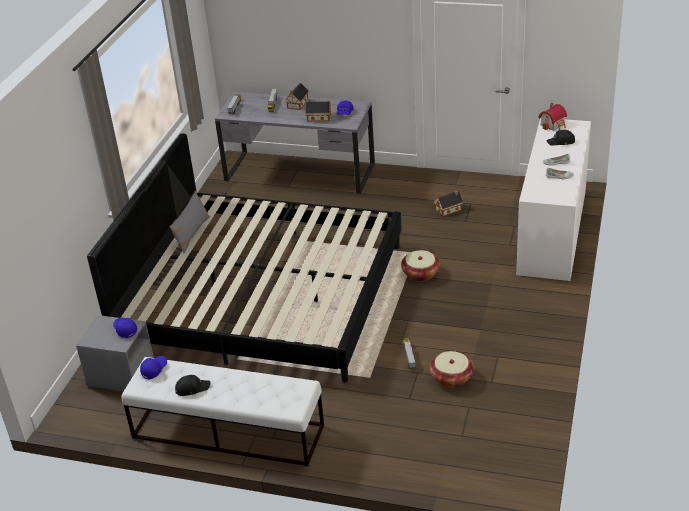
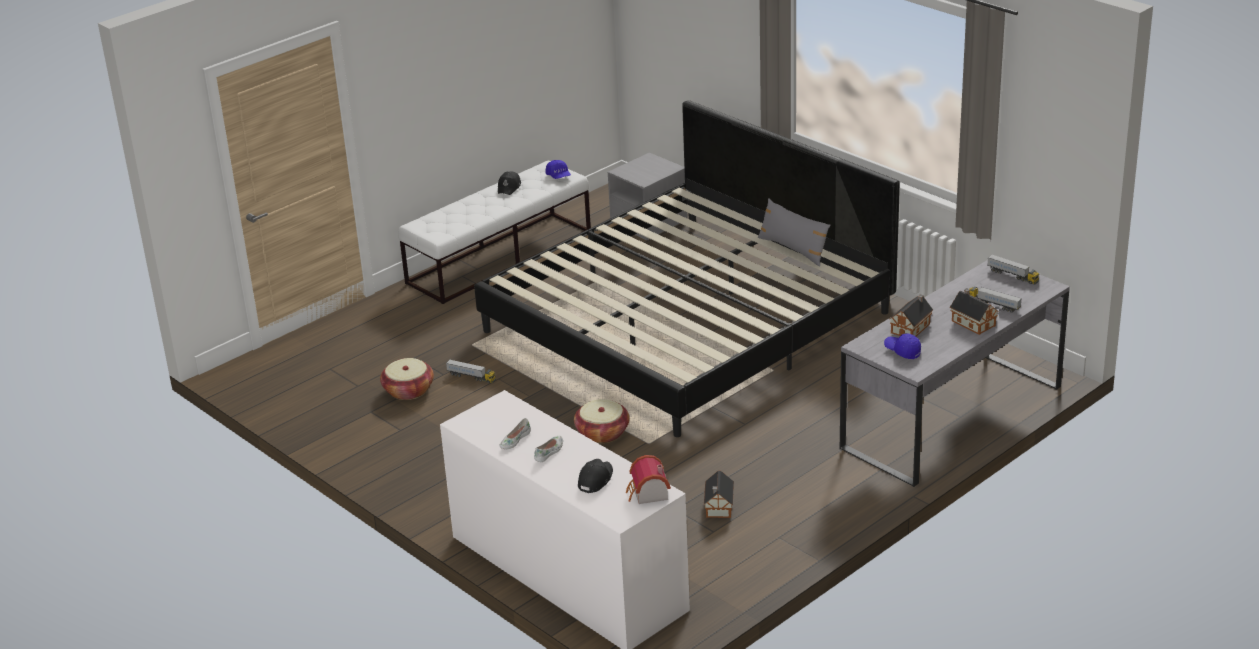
camera: 120 degrees right, 5 degrees down
blue cap [113,318,137,338] -> none

